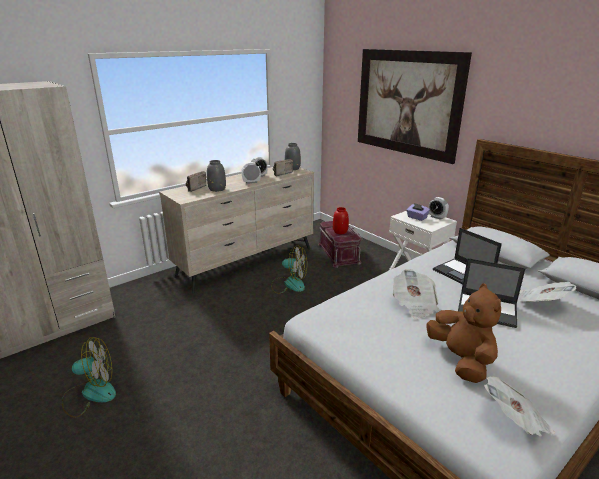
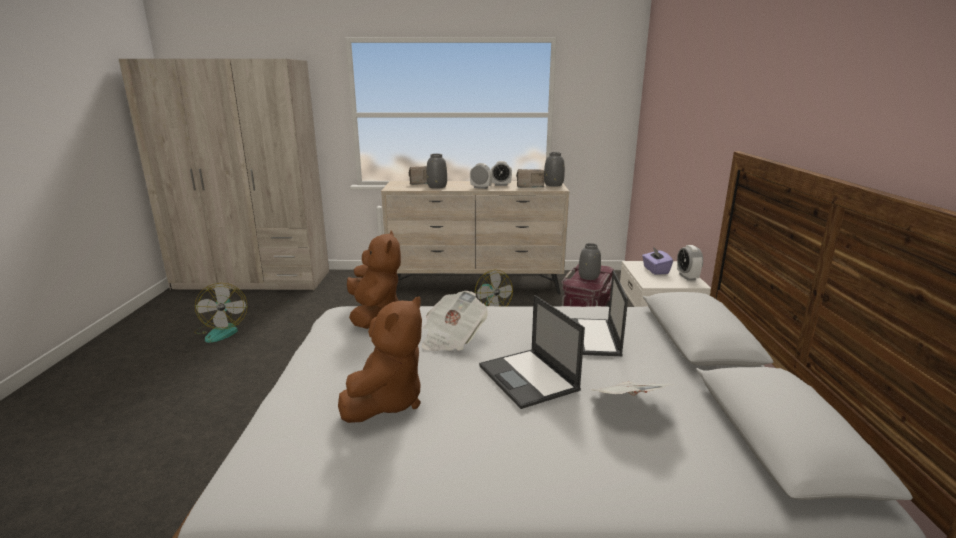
camera: 40 degrees right, 5 degrees down
fan [62,337,116,418] -> fan turned 45 degrees clockwise [194,283,247,343]
red vase [333,207,349,234] -> grey vase [578,243,601,280]
picture [358,49,472,164] -> none
newspaper [484,376,555,437] -> none
none -> brown plush toy [347,231,401,329]

